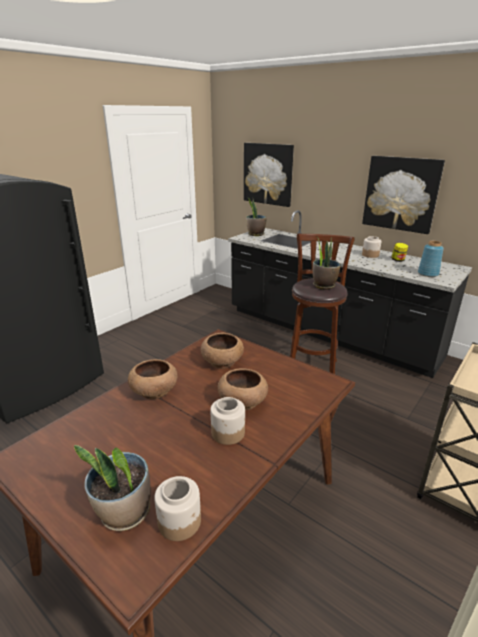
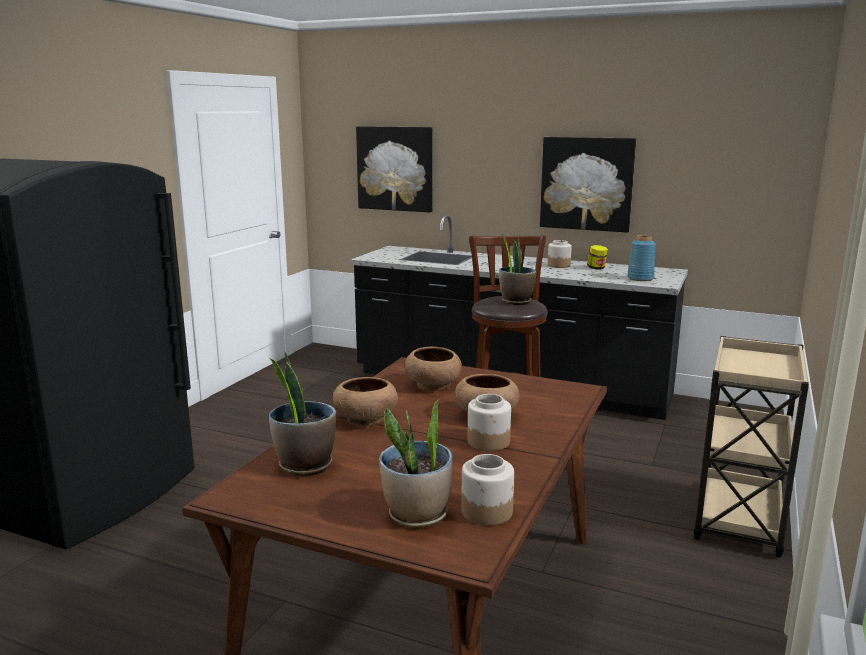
camera: 15 degrees left, 10 degrees down
potted plant [246,197,267,236] -> potted plant moved to [269,352,336,476]

